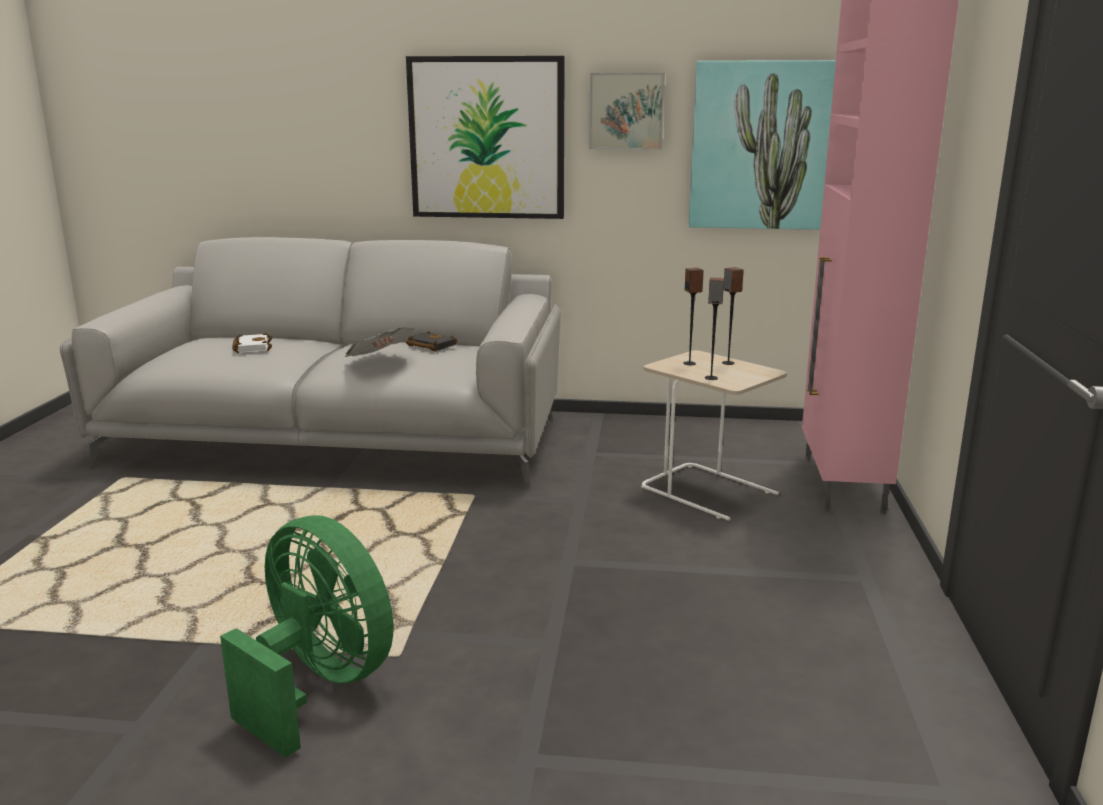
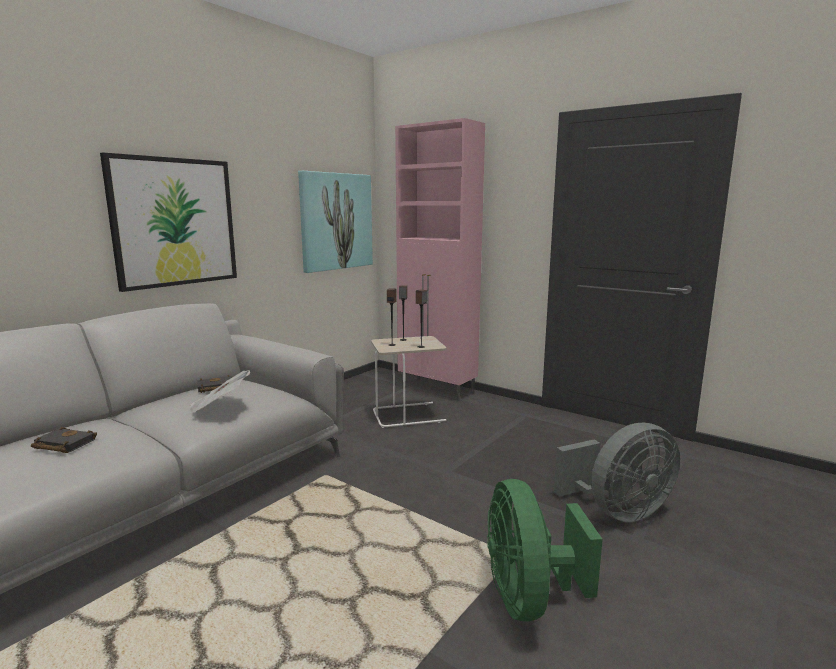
camera: 60 degrees left, 5 degrees down
green fan [220,515,393,758] -> green fan turned 75 degrees counterclockwise [487,479,603,622]
white book [232,333,272,353] -> black book [31,427,97,453]
picture [589,73,665,150] -> none
none -> grey fan [554,423,680,522]

